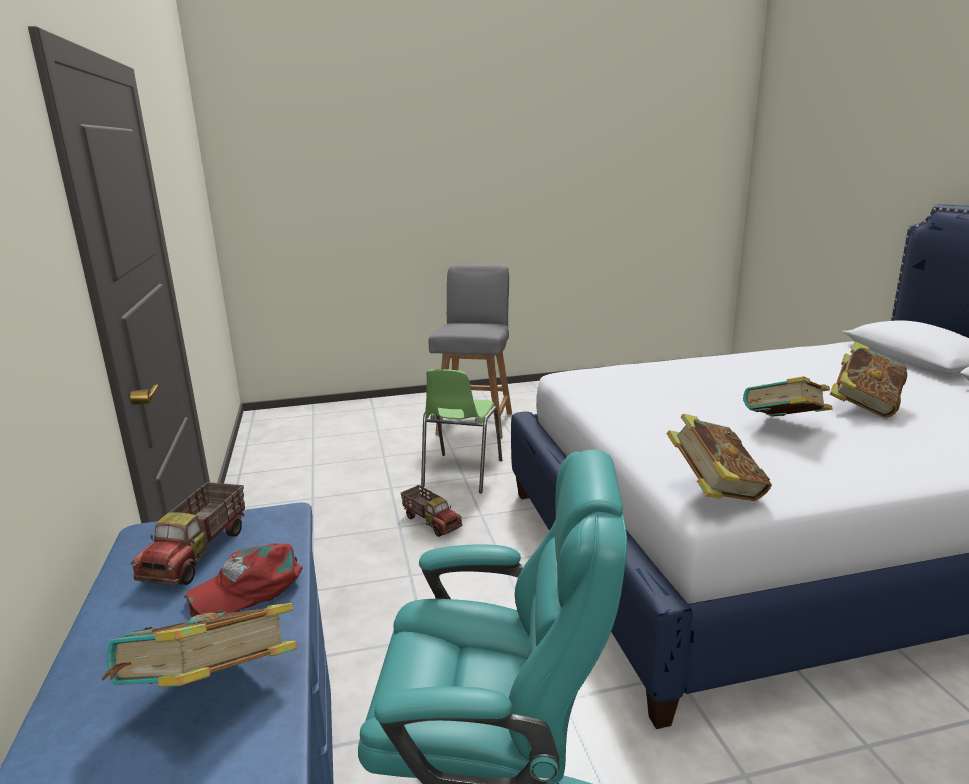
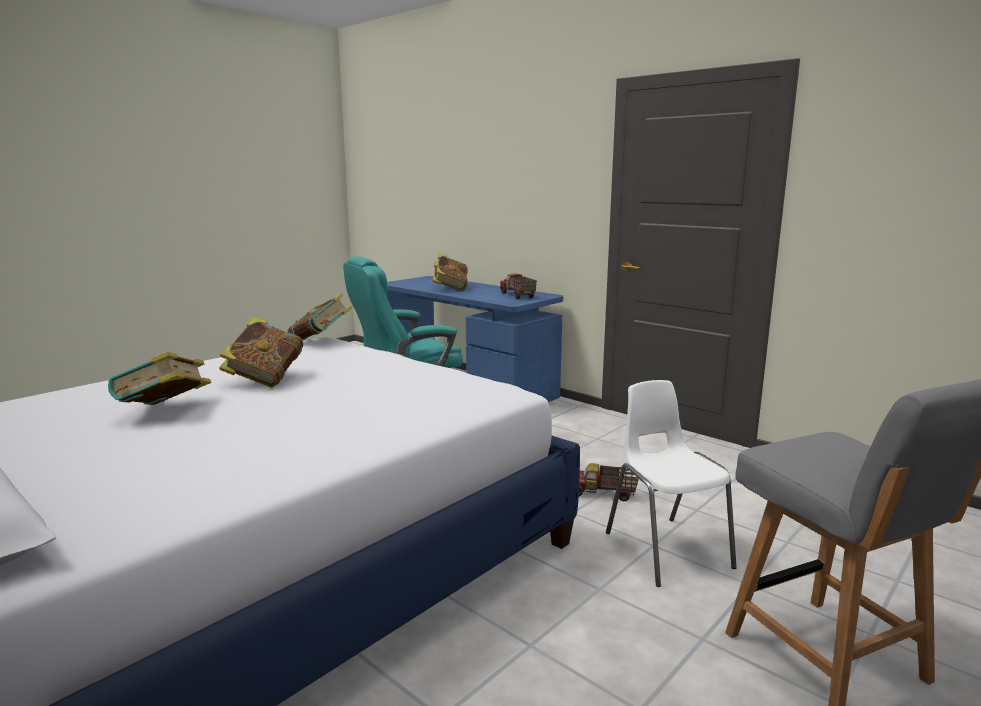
camera: 145 degrees right, 5 degrees down
red cap [184,543,303,617] -> none
green chair [421,369,502,493] -> white chair [606,380,737,587]

